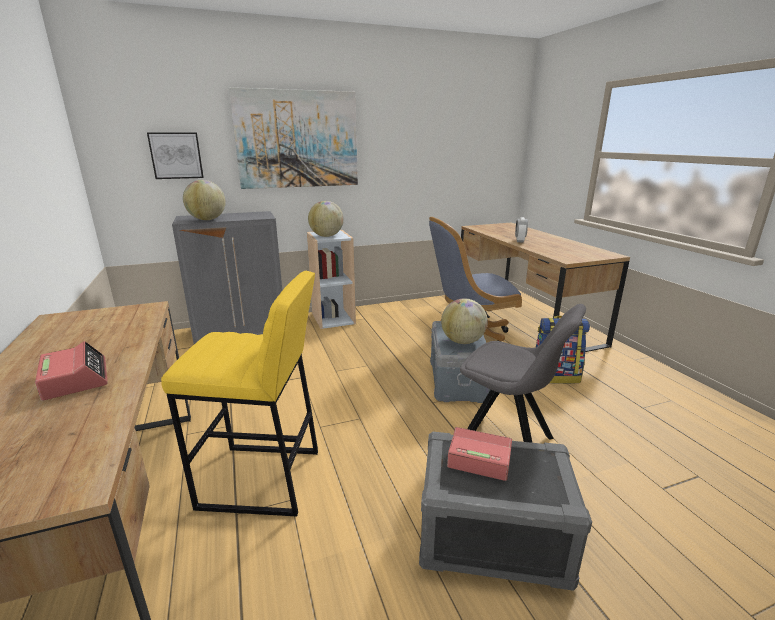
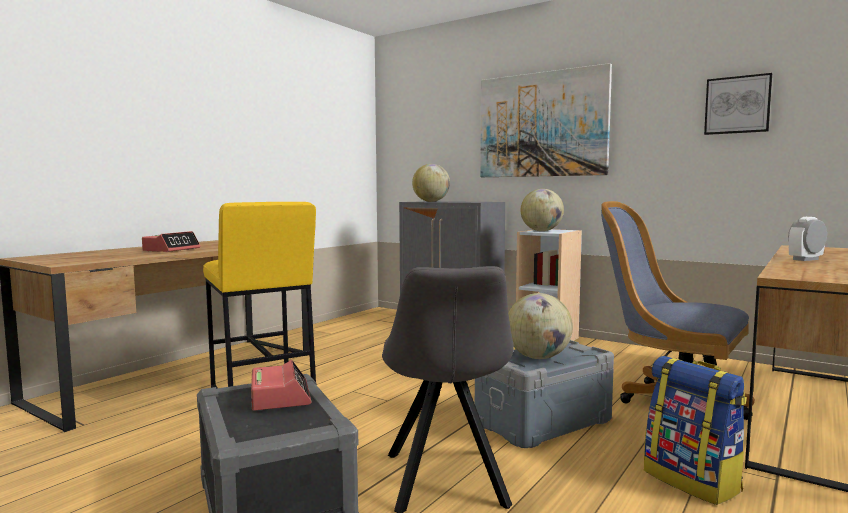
camera: 55 degrees right, 15 degrees down
picture [147,132,204,179] -> picture moved to [704,73,772,135]

